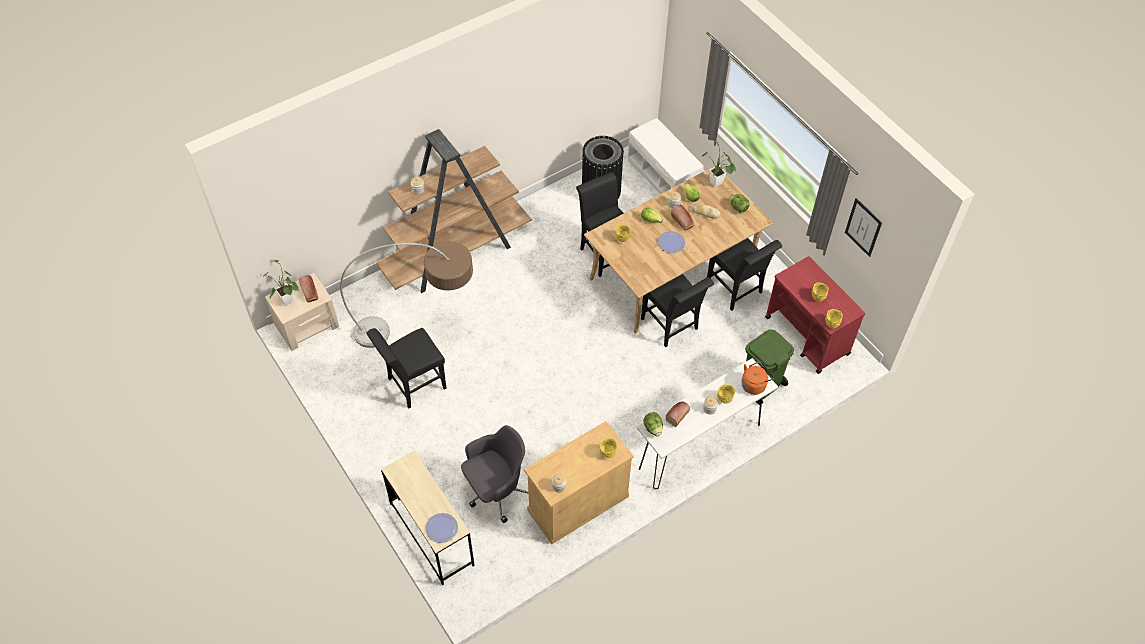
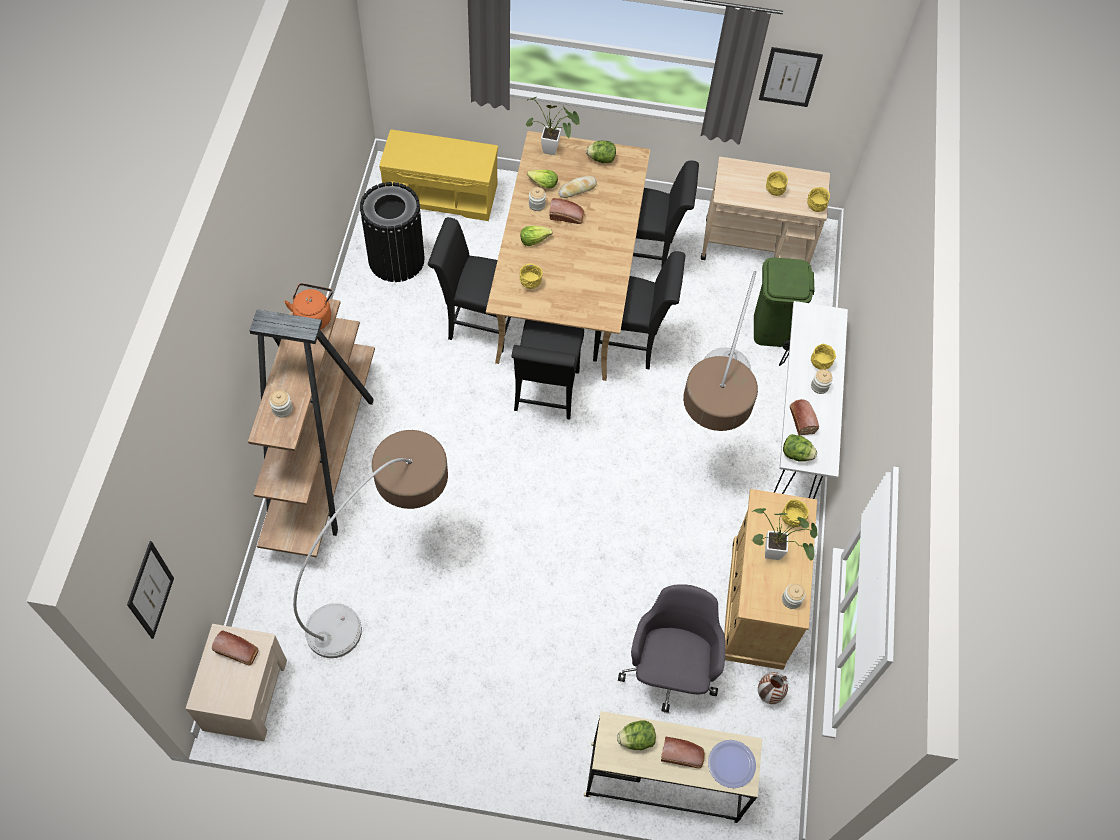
camera: 50 degrees left, 5 degrees up
potted plant [263,260,299,306] -> potted plant moved to [752,508,818,561]
black chair [366,328,446,408] -> black chair moved to [512,320,584,420]
white bench [628,118,704,194] -> yellow bench [379,129,498,221]
plate [658,231,685,253] -> none
orange kettle [741,361,774,395] -> orange kettle moved to [284,283,333,330]
red cart [765,256,865,374] -> beige cart [701,157,830,264]
none -> picture [127,541,174,639]
none -> lettuce [617,720,656,750]
none -> bread [661,737,705,768]
none -> floor lamp [683,271,758,431]
none -> vase [758,672,788,704]

